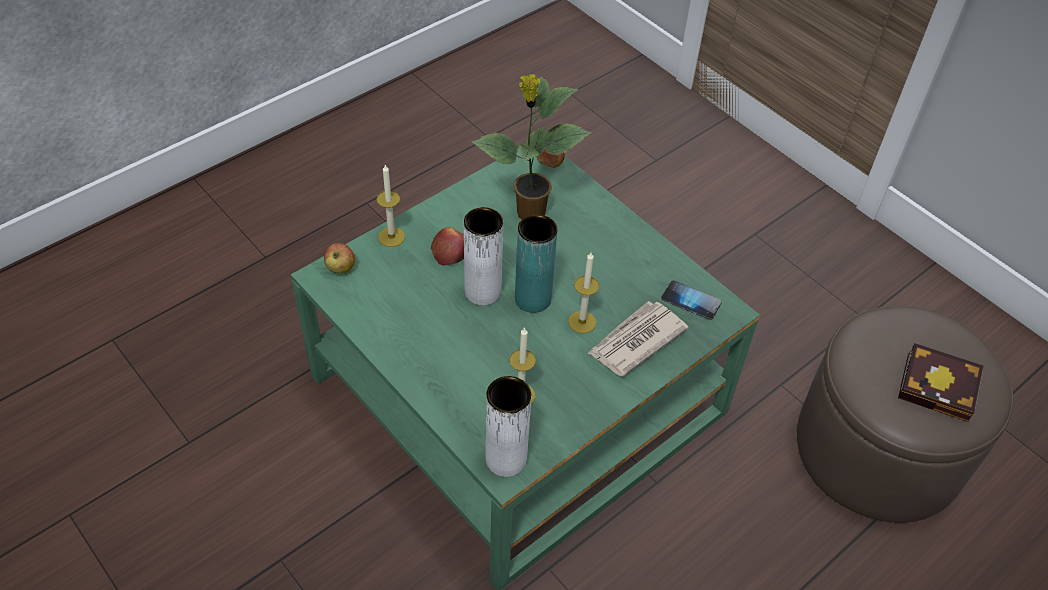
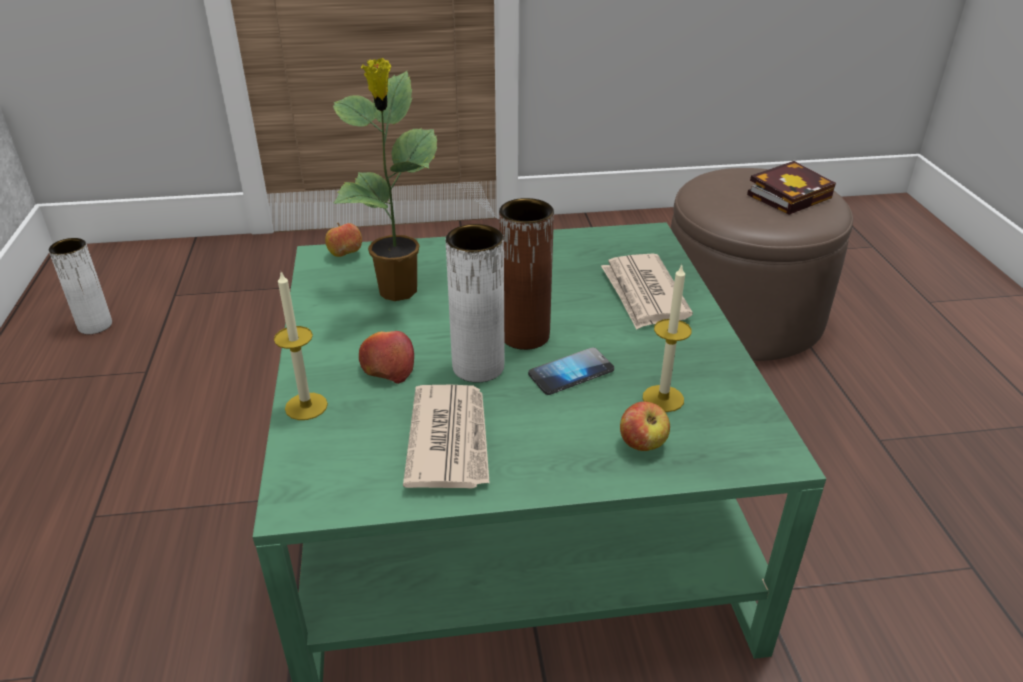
camera: 55 degrees left, 15 degrees down
apple [324,243,355,274] -> apple moved to [620,402,670,451]
white vase [485,376,531,477] -> white vase moved to [49,238,112,334]
turquoise vase [515,214,558,313] -> brown vase [499,198,554,350]
candle [568,252,599,334] -> none
phone [661,280,722,320] -> phone moved to [528,347,614,395]
none -> newspaper [403,385,490,489]

